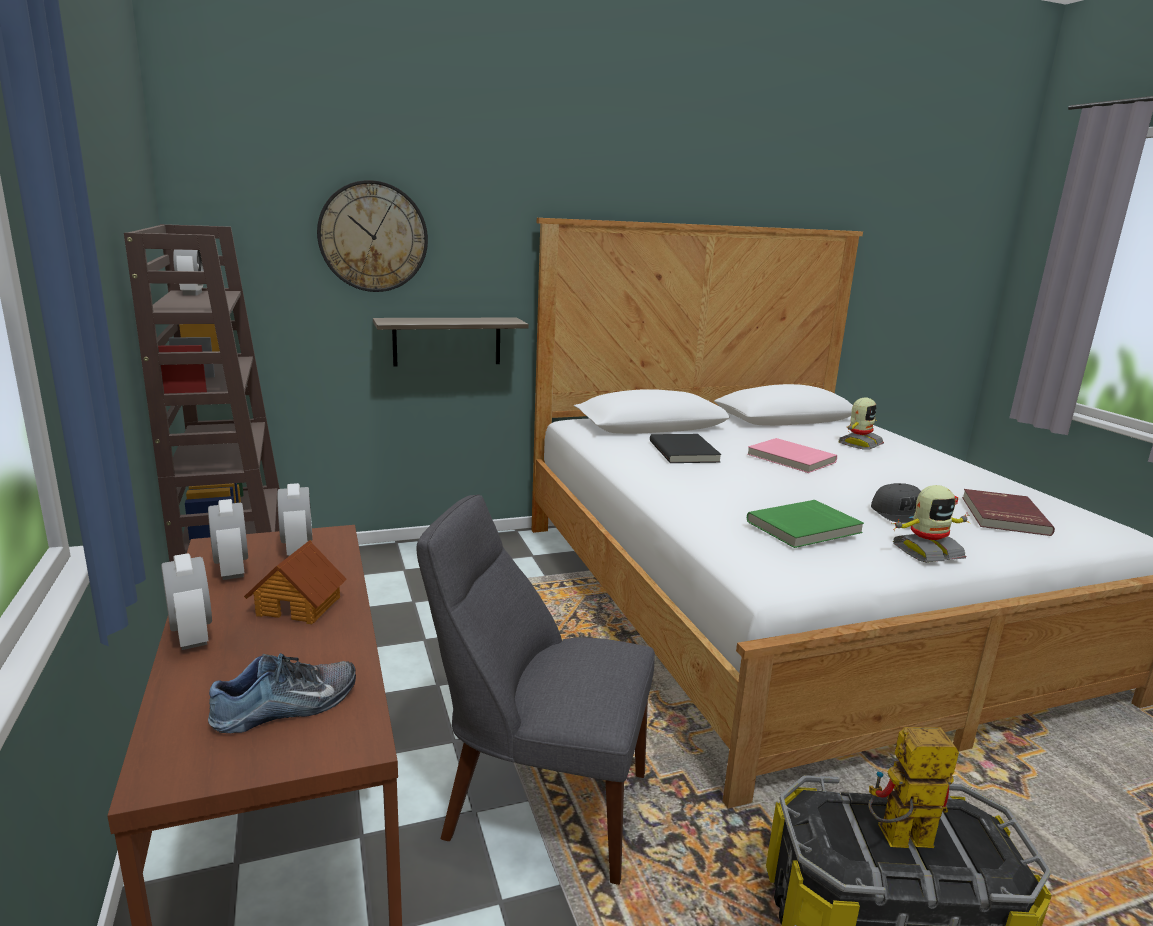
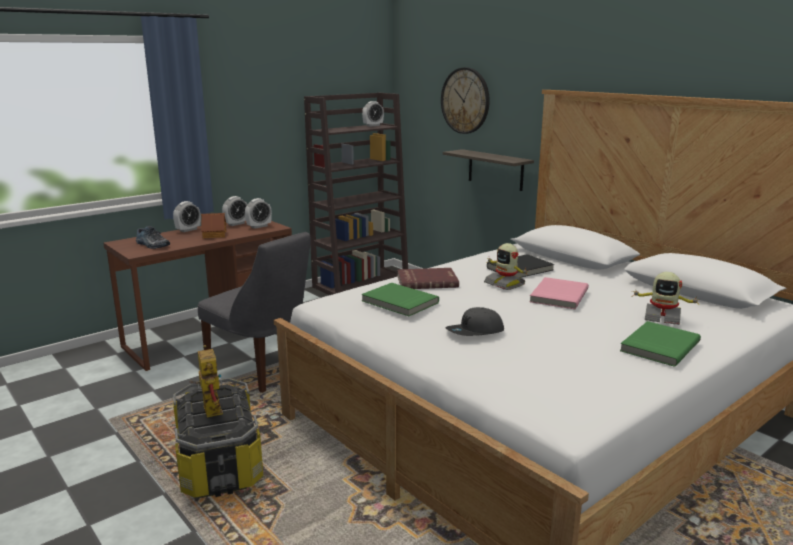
camera: 70 degrees right, 0 degrees up
grey chair [416,494,655,885] -> grey chair turned 135 degrees clockwise [198,232,311,393]
toy robot [893,485,970,563] -> toy robot moved to [484,243,528,290]
red book [962,489,1055,536] -> red book moved to [397,268,459,289]
none -> green book [620,321,701,367]

